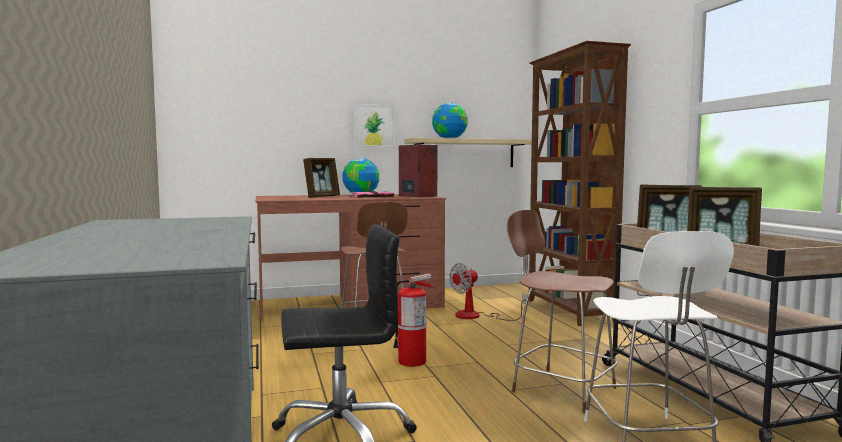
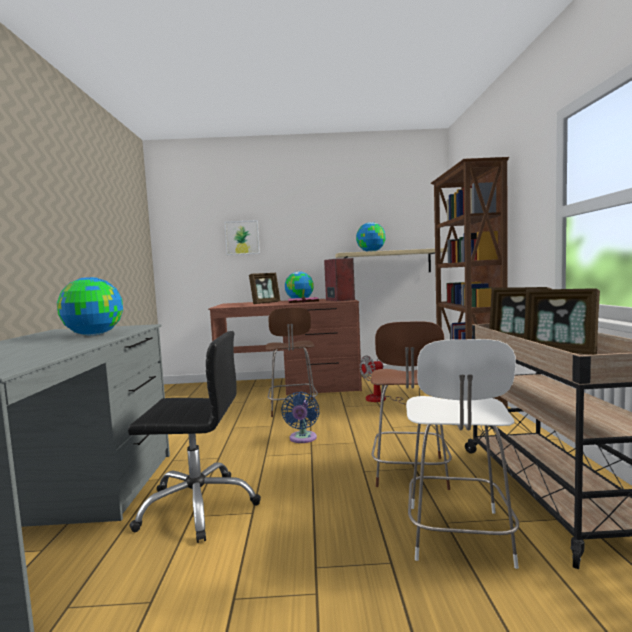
camera: 15 degrees right, 0 degrees up
picture [353,104,395,147] -> picture moved to [224,220,260,255]
fire extinguisher [393,273,433,367] -> blue fan [281,392,319,443]
brown chair [507,210,618,413] -> brown chair turned 135 degrees counterclockwise [371,321,452,490]
none -> globe [57,277,123,336]

